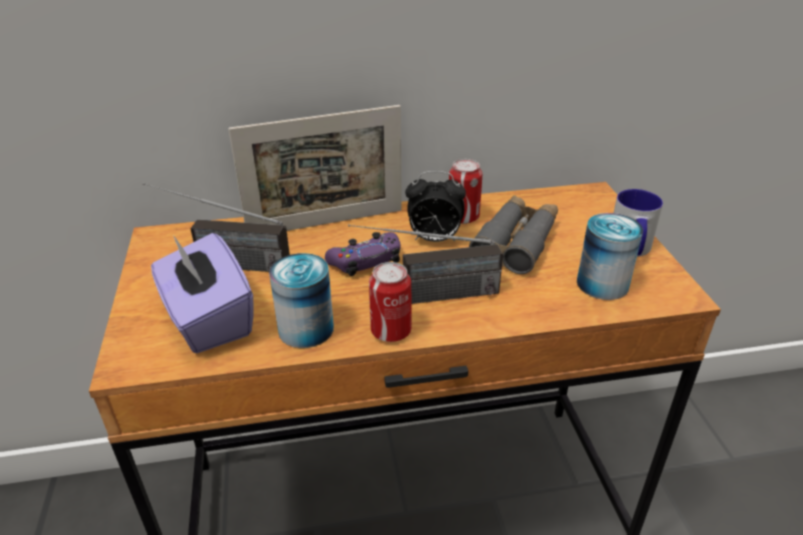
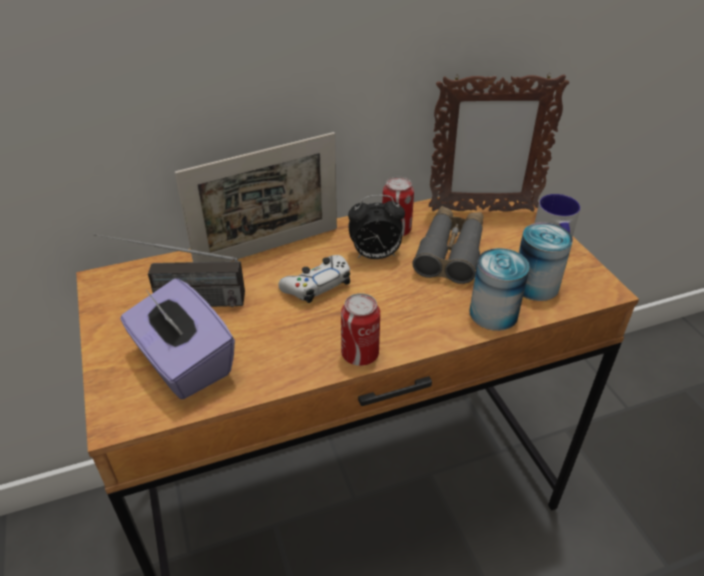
camera: 10 degrees left, 5 degrees up
can [269,253,334,348] -> can moved to [469,248,530,331]
purple game controller [325,232,401,276] -> white game controller [278,255,350,303]
radio [348,224,503,304] -> none
none -> picture frame [428,73,569,212]

